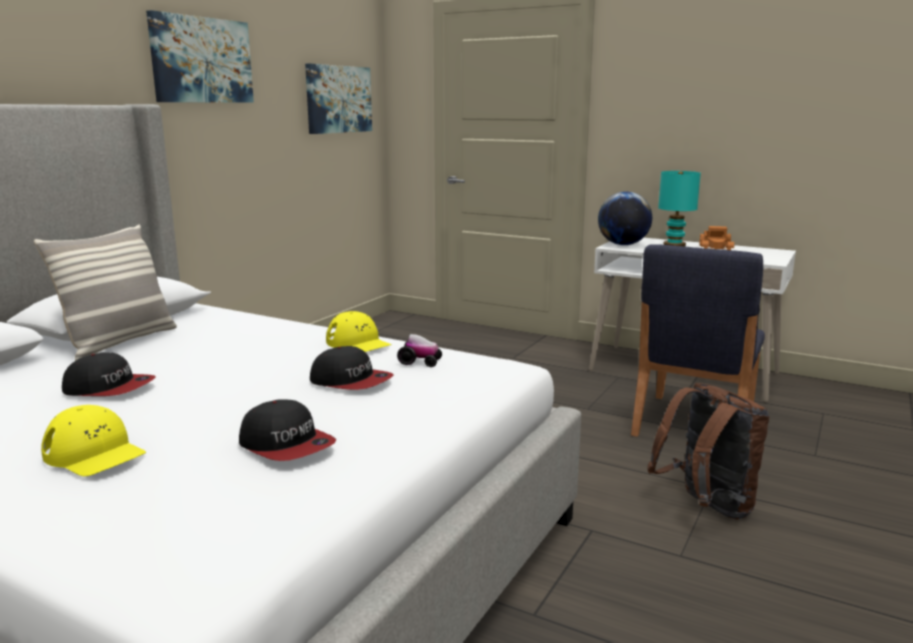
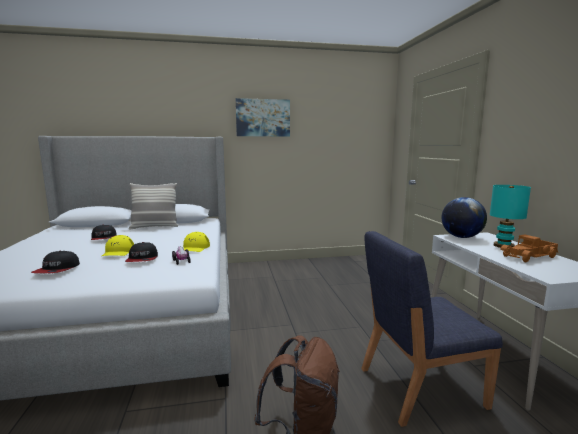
camera: 50 degrees right, 5 degrees down
yellow cap [41,405,146,476] -> yellow cap moved to [102,235,134,256]
picture [305,64,372,134] -> none

